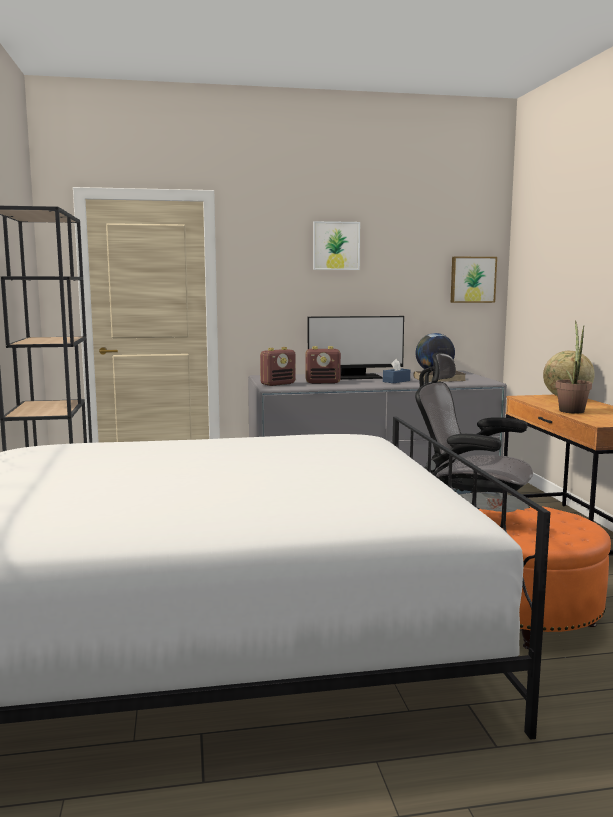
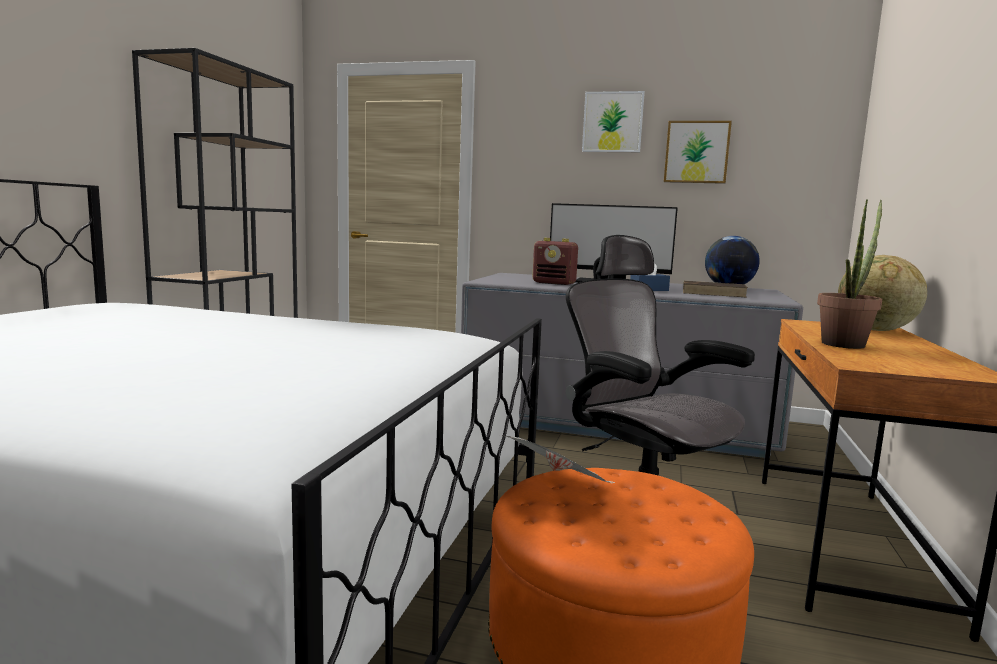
camera: 25 degrees right, 0 degrees up
radio [260,347,296,386] -> none
picture [451,257,497,303] -> picture moved to [664,121,732,184]

